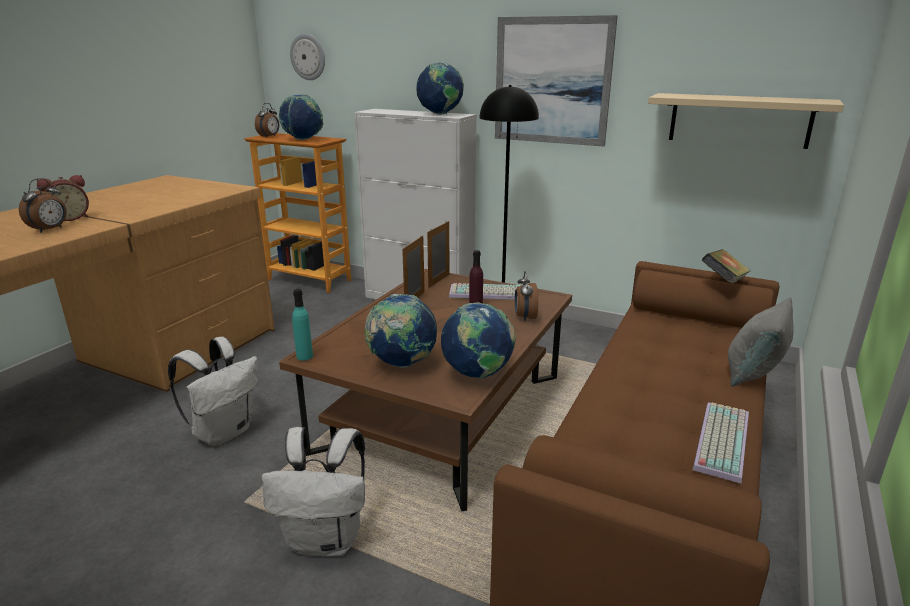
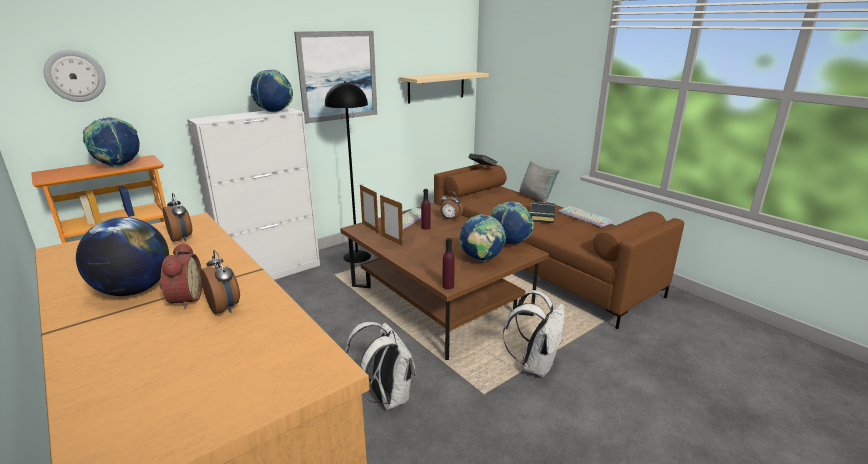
camera: 65 degrees left, 0 degrees up
alarm clock [255,103,279,138] -> alarm clock moved to [163,193,192,242]
turquoise bottle [292,289,313,361] -> purple bottle [442,238,455,289]
none -> globe [76,217,169,296]
none -> black book [529,202,555,223]

